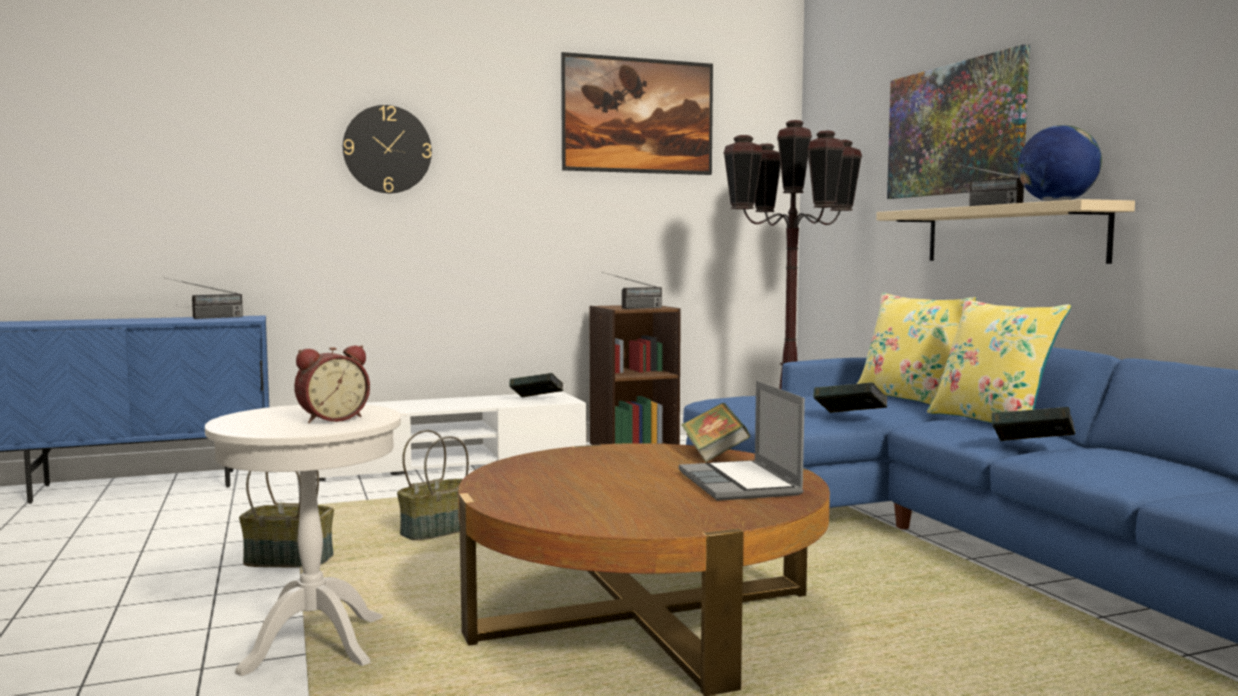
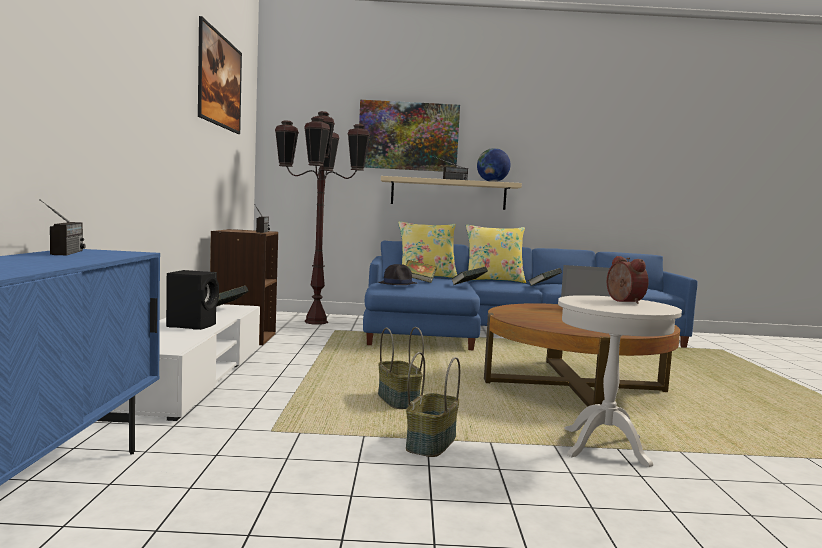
camera: 70 degrees left, 0 degrees up
wall clock [343,105,432,193] -> none
book [681,403,750,462] -> book moved to [406,260,437,283]
none -> black speaker [166,270,219,330]
none -> black hat [379,264,417,285]

